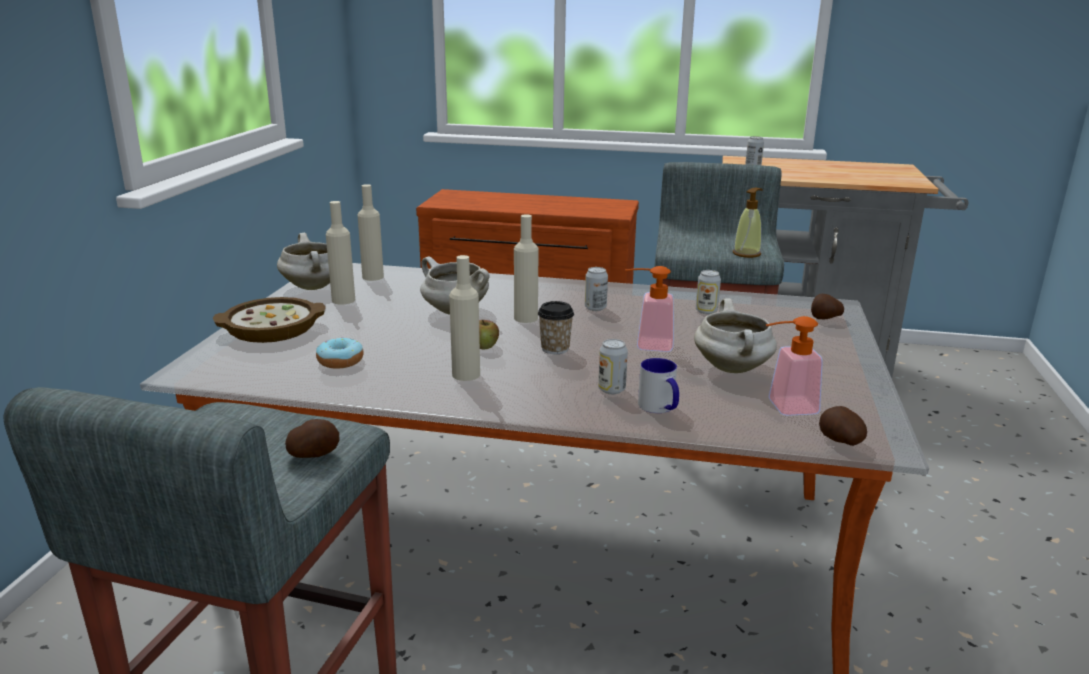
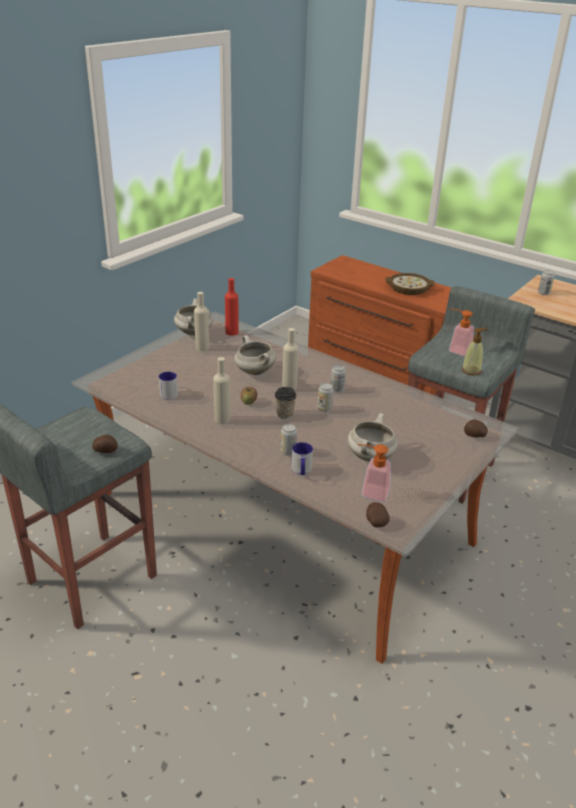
camera: 25 degrees right, 10 degrees up
bowl [213,297,326,343] -> bowl moved to [385,273,435,295]
donut [316,337,364,369] -> mug [159,372,178,400]
beige bottle [358,184,384,281] -> red bottle [225,278,239,336]
soap dispenser [625,266,674,352] -> soap dispenser moved to [449,309,474,356]
can [696,270,721,314] -> can moved to [318,383,333,412]

